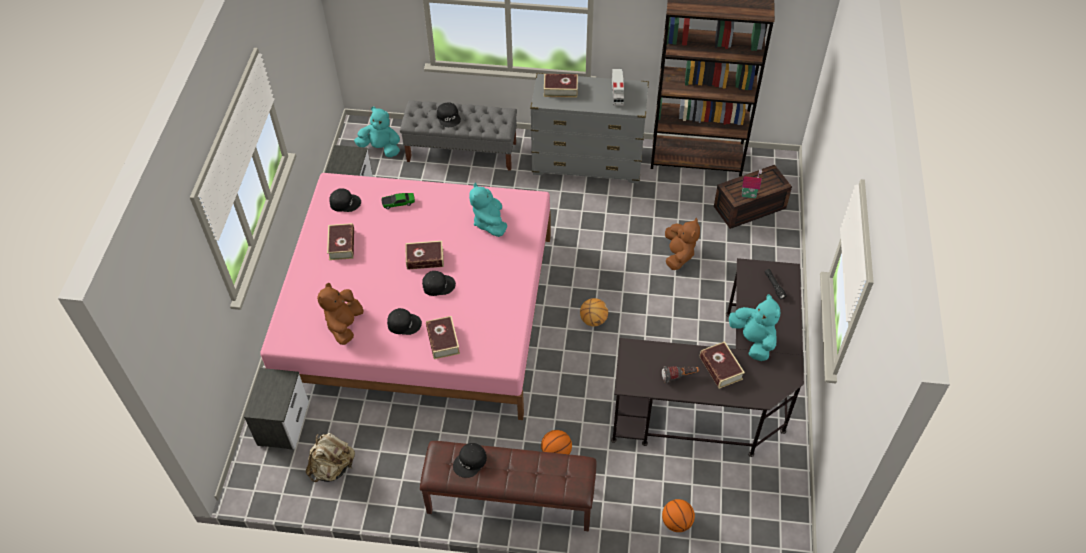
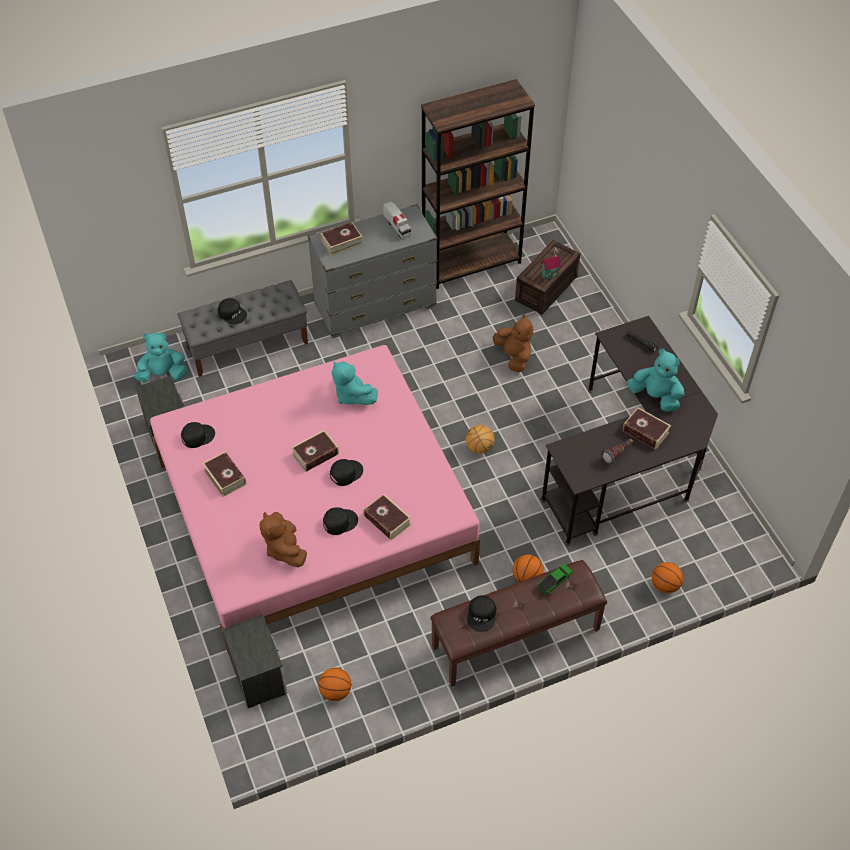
camera: 30 degrees left, 0 degrees up
beige backpack [306,433,355,482] -> basketball [318,668,351,701]
toy car [382,193,415,209] -> toy car moved to [537,564,572,594]

